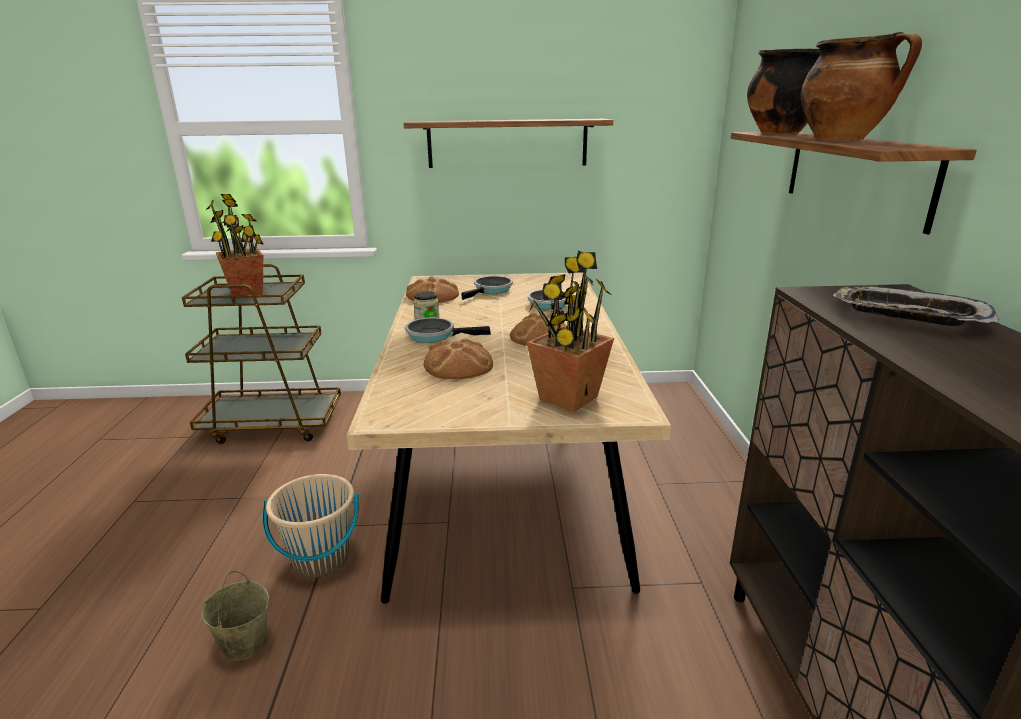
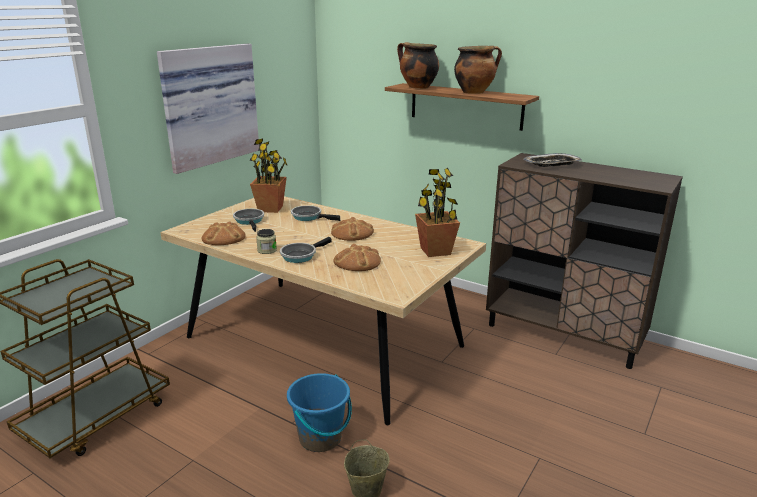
camera: 55 degrees left, 0 degrees up
potted plant [206,194,264,299] -> potted plant moved to [249,138,288,213]
beige bucket [263,474,359,578] -> blue bucket [287,373,352,452]
shelf [404,119,613,168] -> picture [157,44,259,174]

